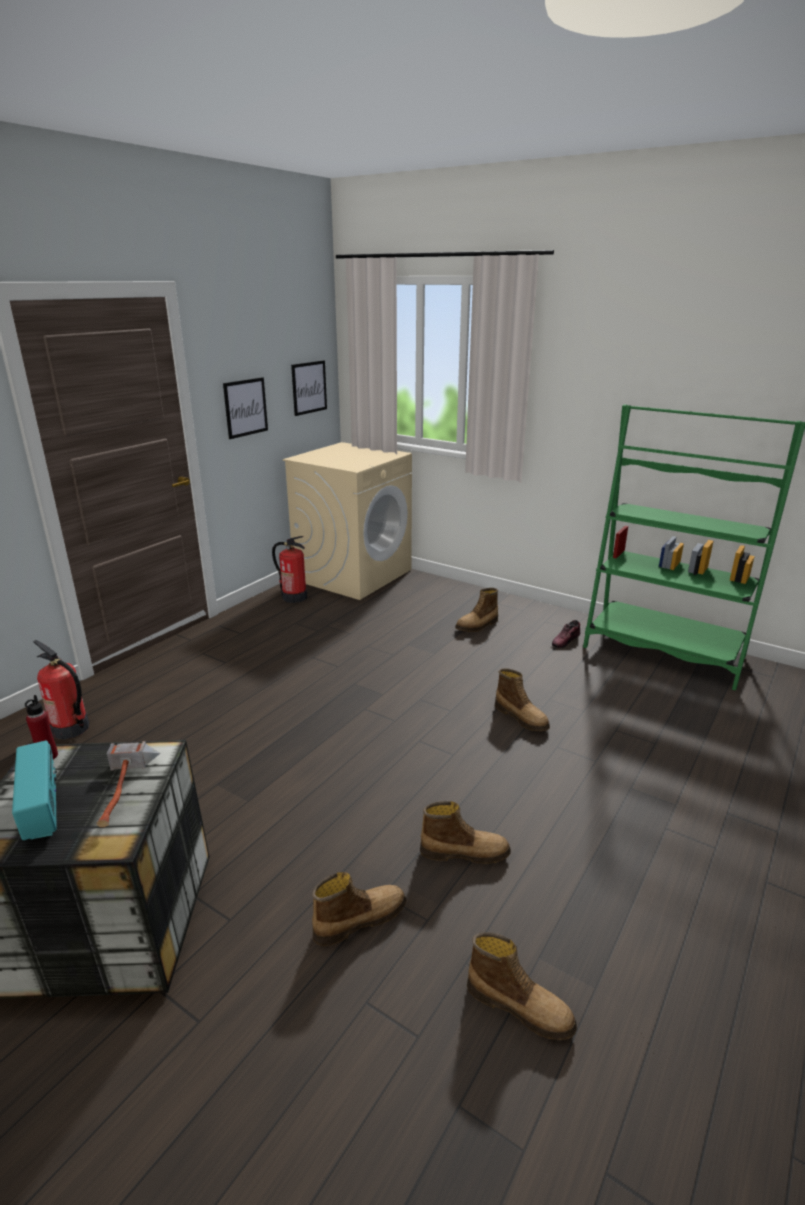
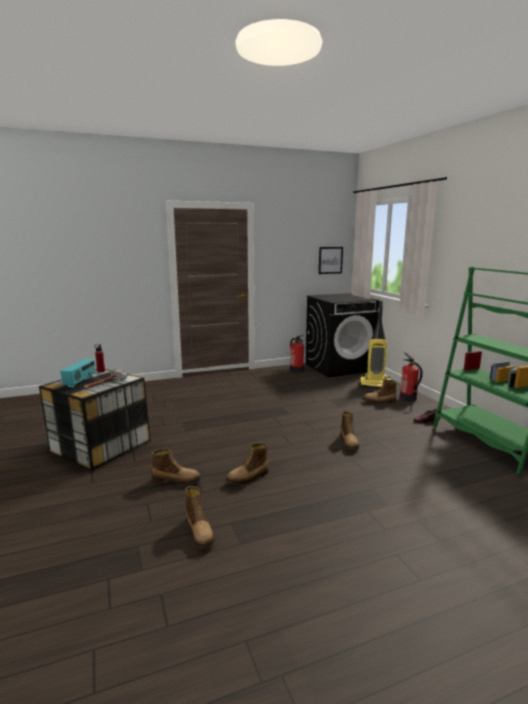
camera: 35 degrees right, 10 degrees down
fire extinguisher [33,640,89,739] -> fire extinguisher moved to [399,352,422,401]
picture [223,377,268,439] -> none
beige washing machine [283,442,412,600] -> black washing machine [305,293,379,378]
boot [420,801,511,864] -> boot turned 105 degrees clockwise [226,443,269,485]
none -> vacuum cleaner [360,301,391,388]

